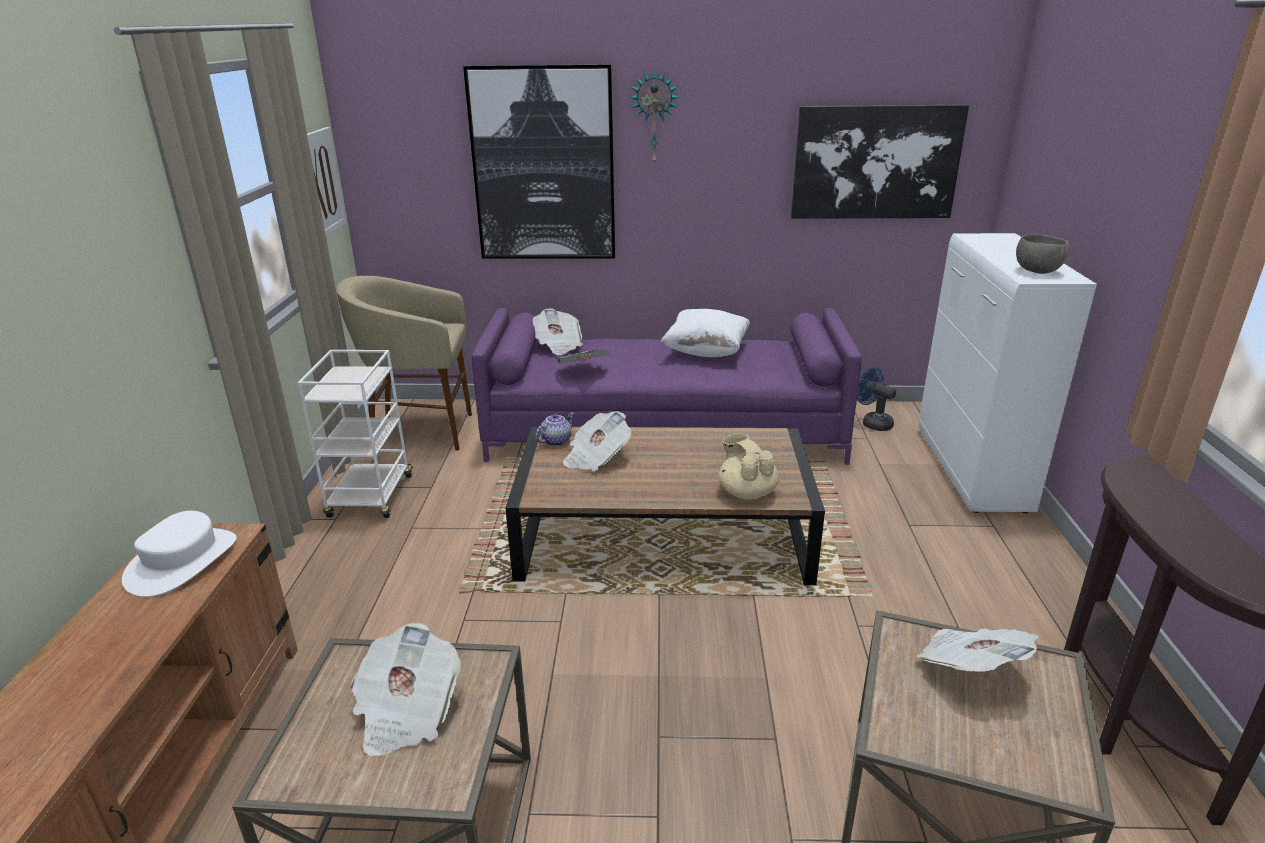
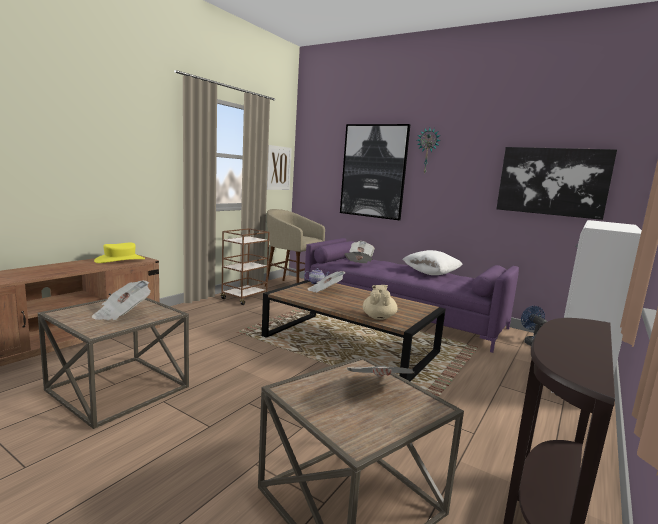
camera: 30 degrees right, 15 degrees down
white hat [122,511,237,597] -> yellow hat [94,243,145,263]
white cart [298,350,413,518] -> brown cart [220,228,269,305]
grey bowl [1016,234,1069,274] -> none

